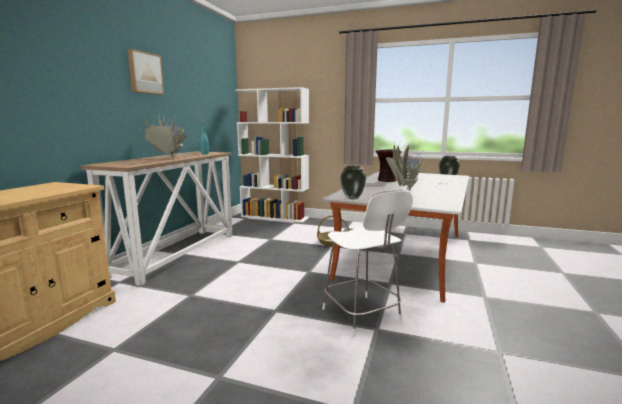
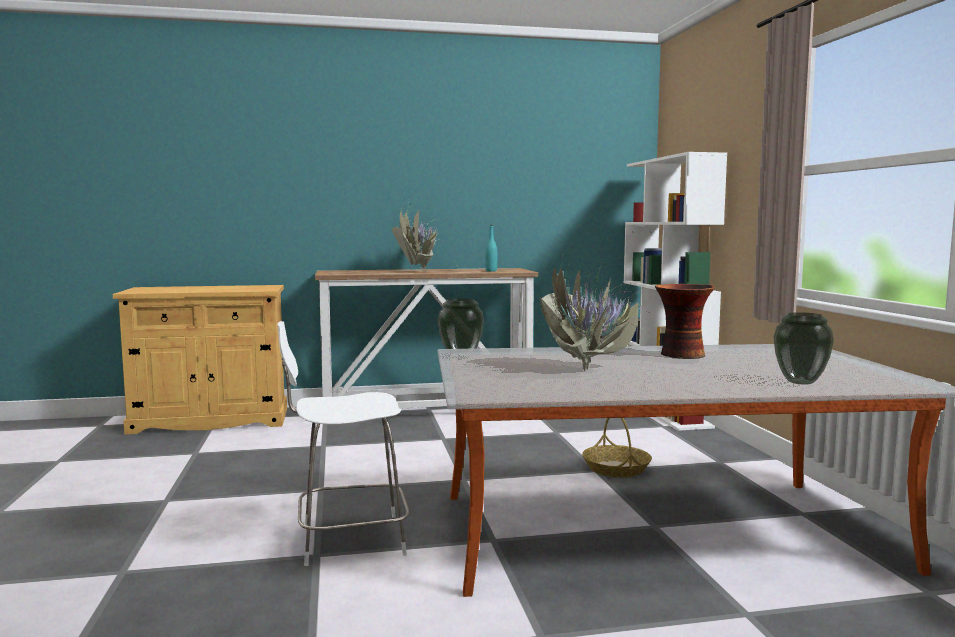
camera: 60 degrees right, 5 degrees down
picture [127,49,164,95] -> none
white chair [323,191,413,337] -> white chair turned 45 degrees clockwise [277,321,410,566]

